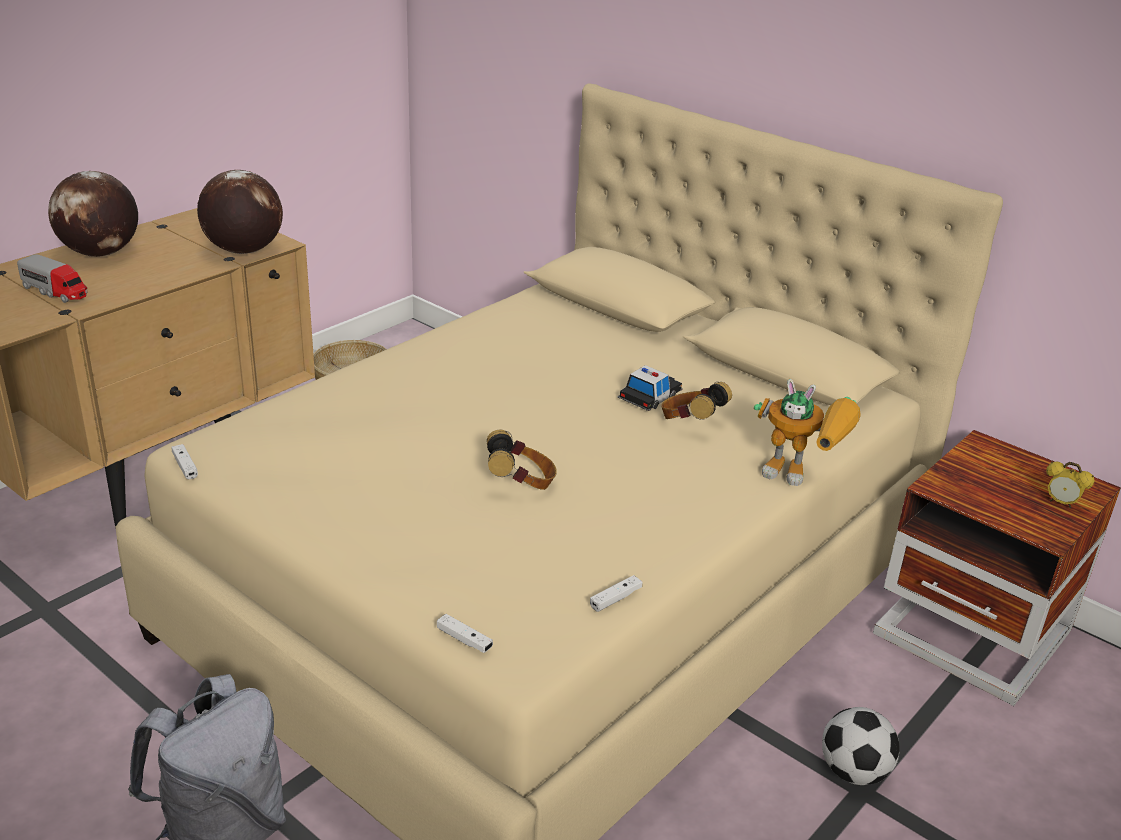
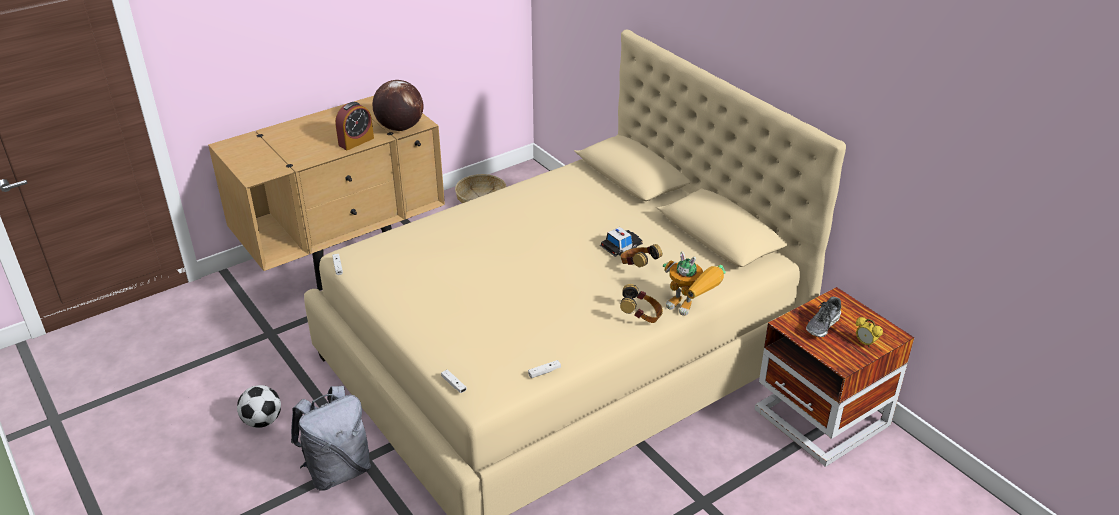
camera: 15 degrees right, 5 degrees up
toy truck [17,254,88,303] -> none
globe [48,171,138,257] -> none
headphones [487,430,557,490] -> headphones moved to [620,284,663,323]
football [822,707,899,785] -> football moved to [237,385,281,428]
none -> alarm clock [335,102,374,150]
none -> shoe [806,297,841,337]

